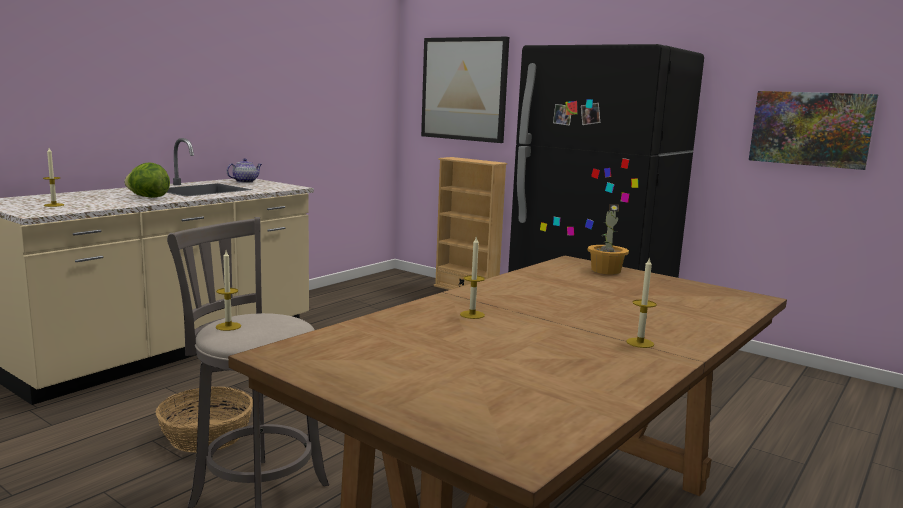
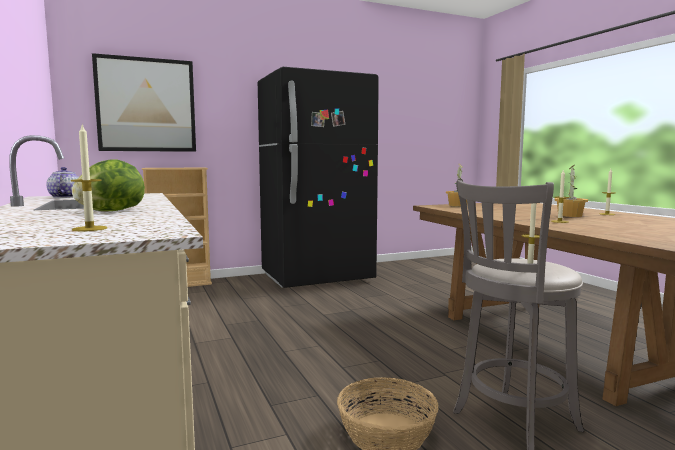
camera: 60 degrees left, 5 degrees down
picture [749,91,878,170] -> none
none -> potted plant [554,165,588,217]

